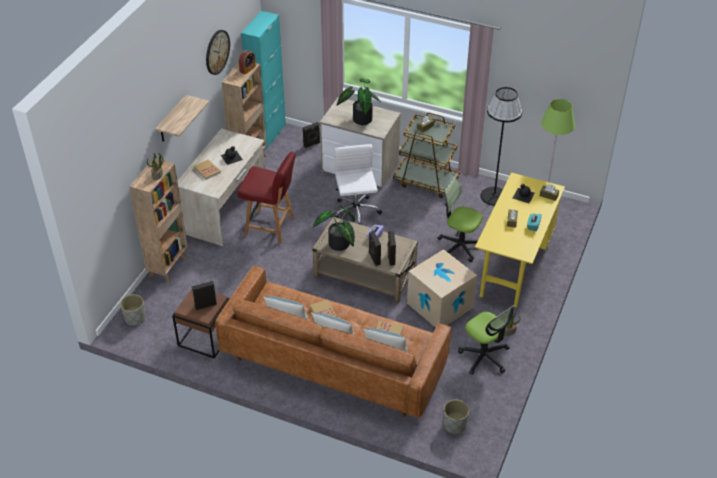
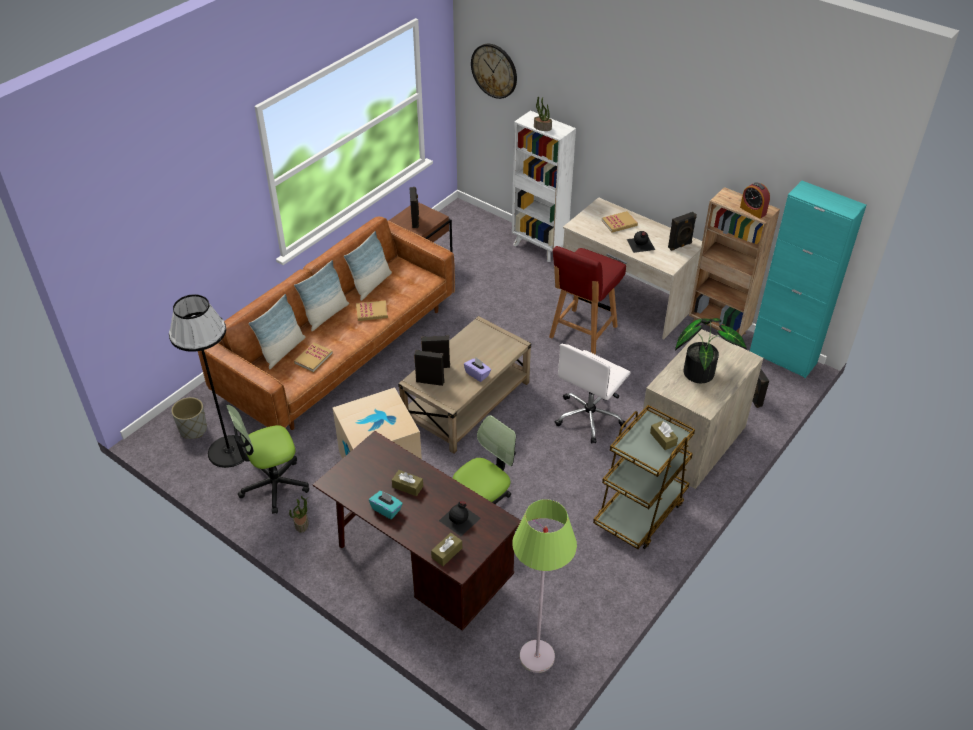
camera: 105 degrees right, 0 degrees up
grey planter [120,294,145,326] -> none
brown bookcase [129,158,188,283] -> white bookcase [512,110,576,262]
shelf [155,95,209,142] -> none
wall clock [206,30,230,75] -> wall clock moved to [471,44,517,99]
potted plant [313,205,355,251] -> none
white office chair [333,144,382,225] -> white office chair turned 120 degrees clockwise [555,344,631,444]
yellow desk [475,172,565,308] -> brown desk [313,431,521,631]
black floor lamp [481,87,522,206] -> black floor lamp moved to [169,294,246,468]
none -> black speaker [668,212,697,251]

